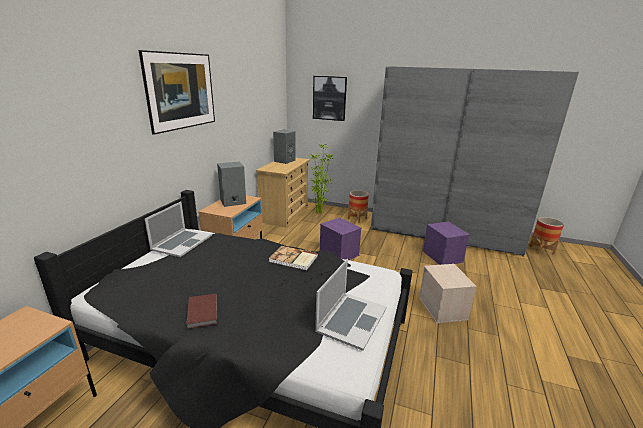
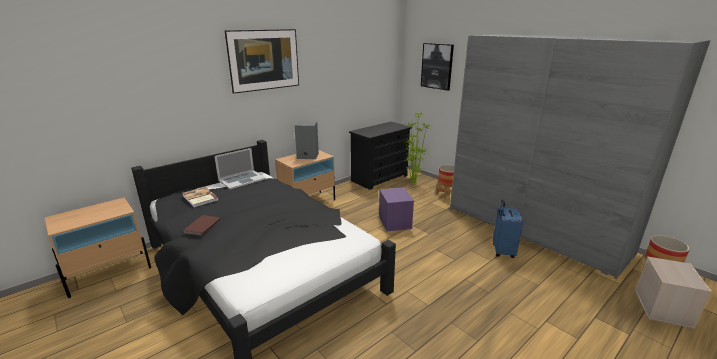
camera: 30 degrees right, 0 degrees up
beige dresser [256,158,310,227] -> black dresser [349,122,411,190]
book [269,246,318,271] -> book moved to [183,187,219,208]
grey speaker [273,130,296,164] -> none
laptop [315,259,387,351] -> none
beige storage box [419,264,477,324] -> beige storage box moved to [635,256,712,329]
purple storage box [423,221,470,265] -> blue suitcase [493,199,523,258]

